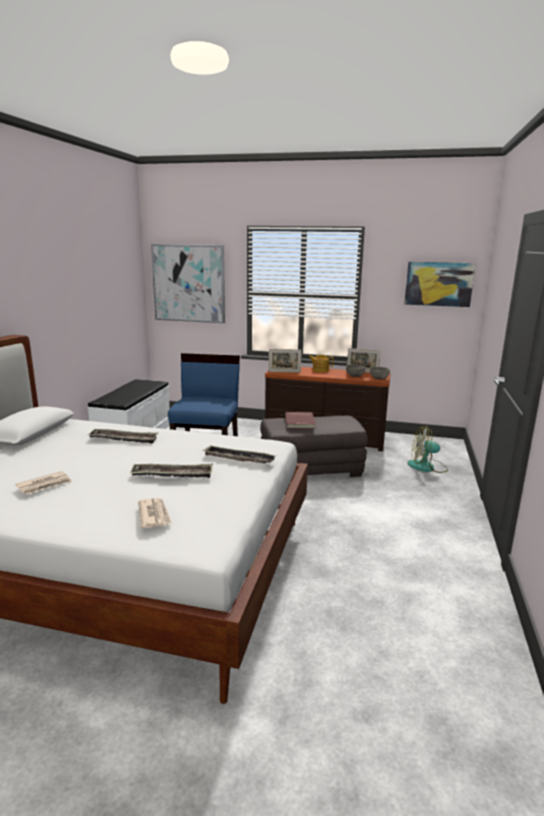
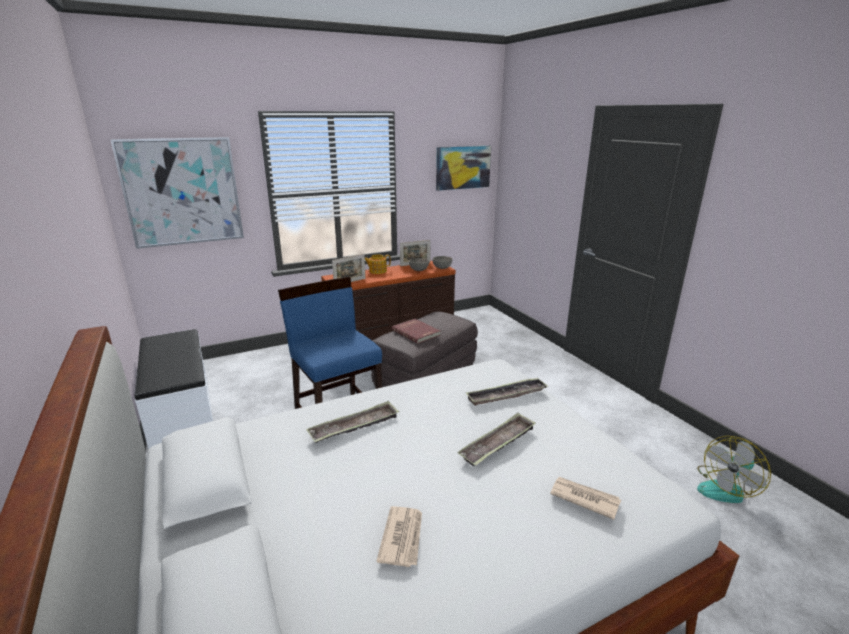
camera: 40 degrees left, 5 degrees up
fan [408,426,448,473] -> fan moved to [697,436,771,503]

